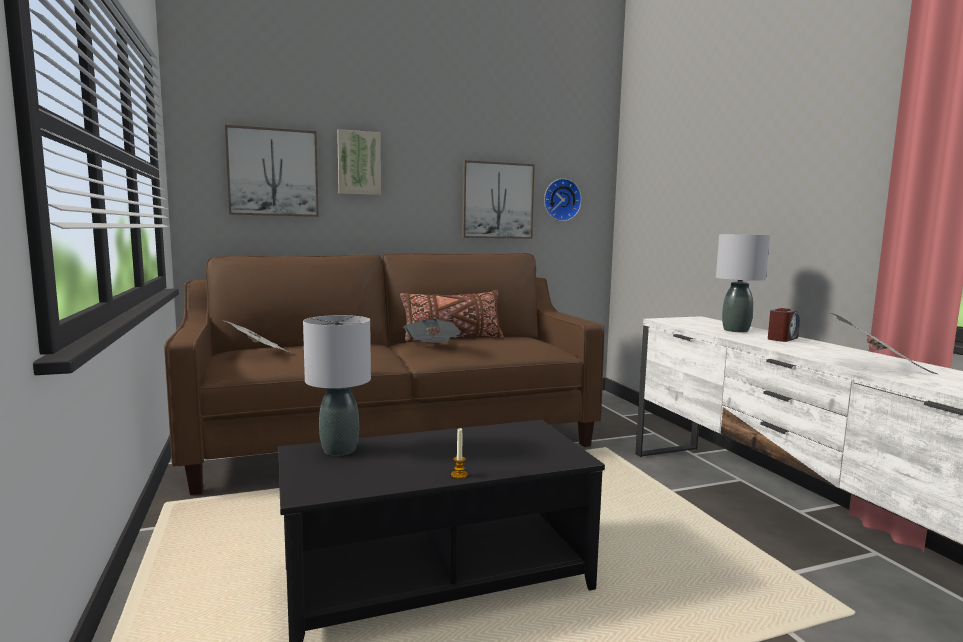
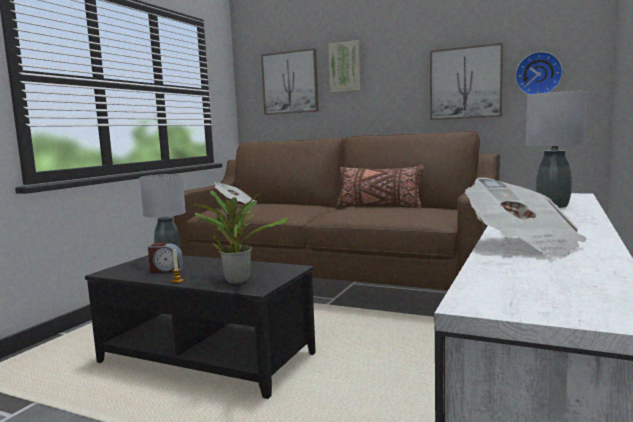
camera: 45 degrees right, 0 degrees up
newspaper [403,319,461,343] -> none
alarm clock [768,308,800,342] -> alarm clock moved to [148,243,184,273]
none -> potted plant [193,190,289,284]

